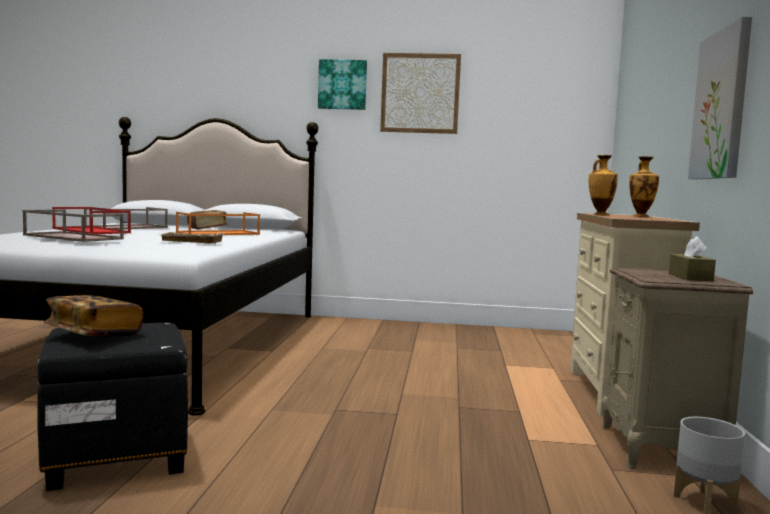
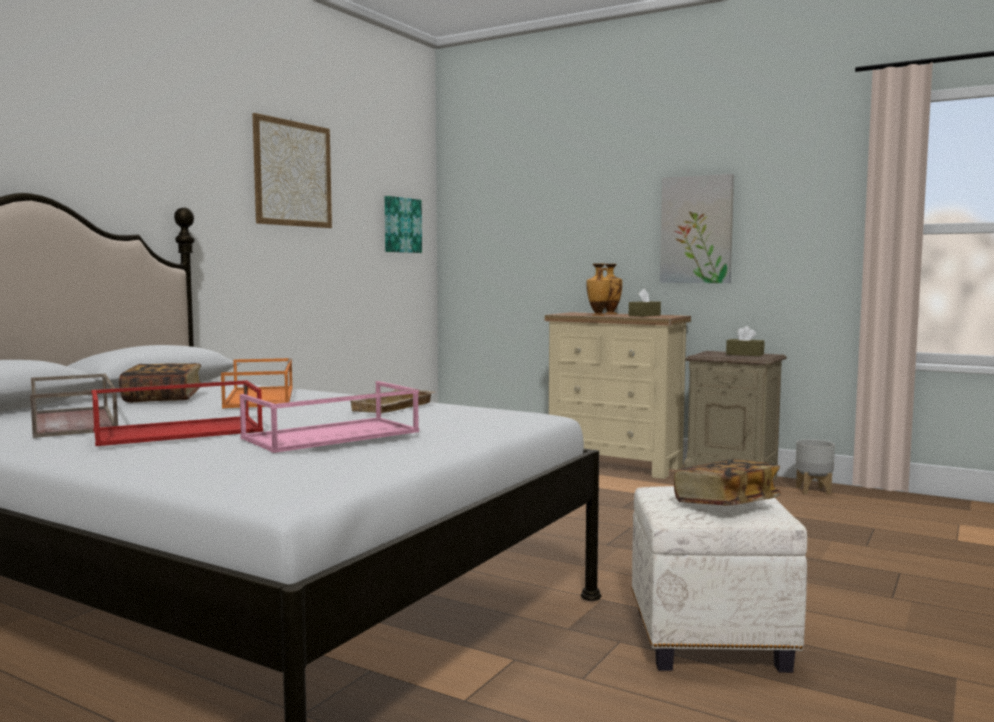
camera: 65 degrees left, 0 degrees up
brown tray [23,209,124,242] -> pink tray [240,381,419,453]
black ottoman [37,322,188,491] -> white ottoman [631,486,807,673]
picture [318,59,367,110] -> picture moved to [385,196,422,253]
none -> brown tissue box [629,288,661,317]

